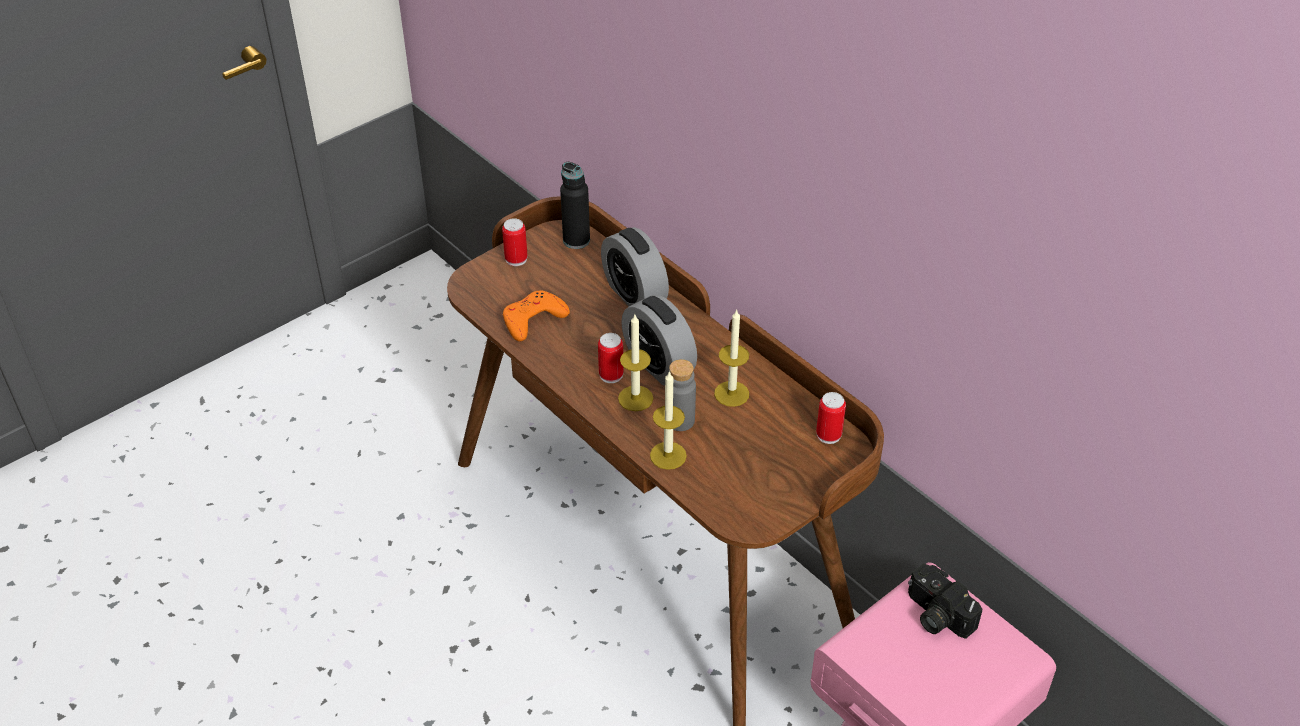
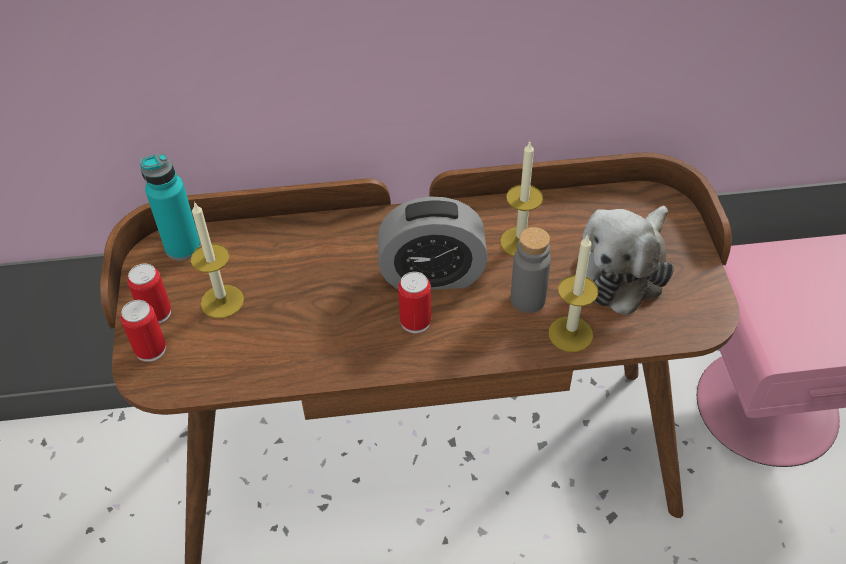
camera: 55 degrees left, 5 degrees up
orange game controller [503,290,570,341] -> none
black bottle [560,162,590,249] -> turquoise bottle [140,154,201,260]
alarm clock [601,227,669,306] -> none
candle [618,315,654,411] -> candle moved to [191,201,244,318]
can [816,392,846,444] -> can moved to [120,300,166,362]
camera [908,564,982,639] -> none
none -> plush toy [578,206,674,316]

